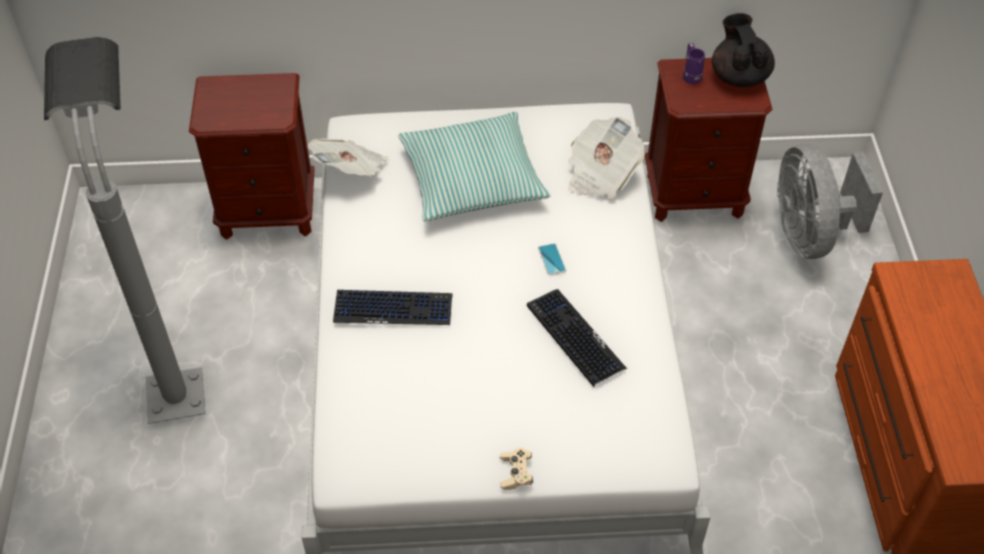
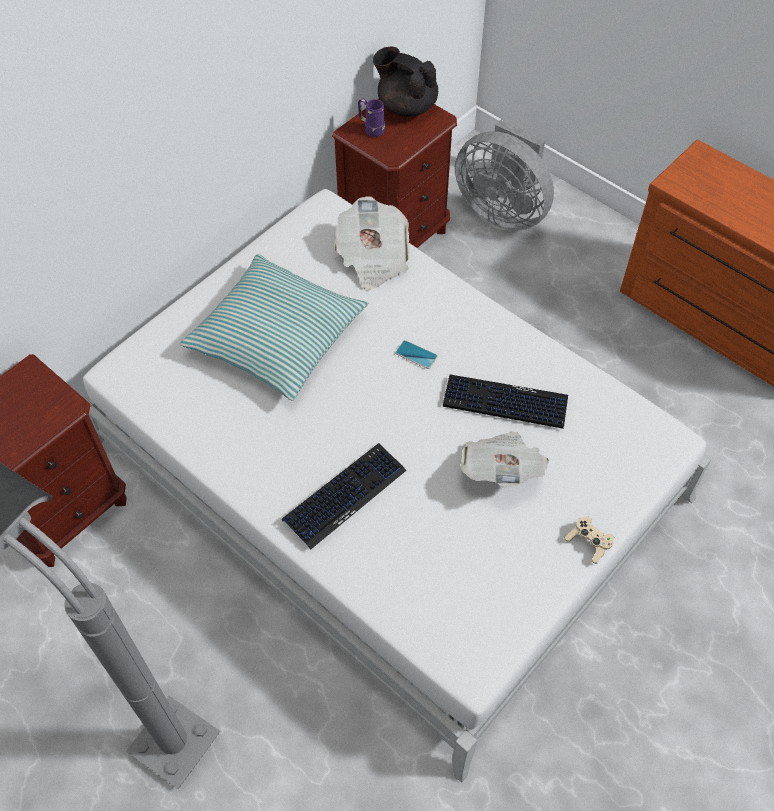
camera: 45 degrees left, 5 degrees up
newspaper [308,139,389,176] -> newspaper moved to [460,432,549,487]

